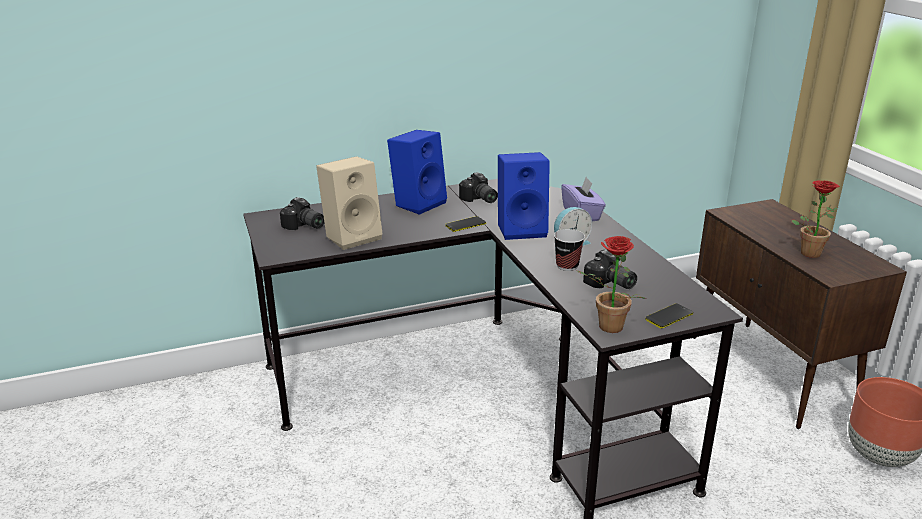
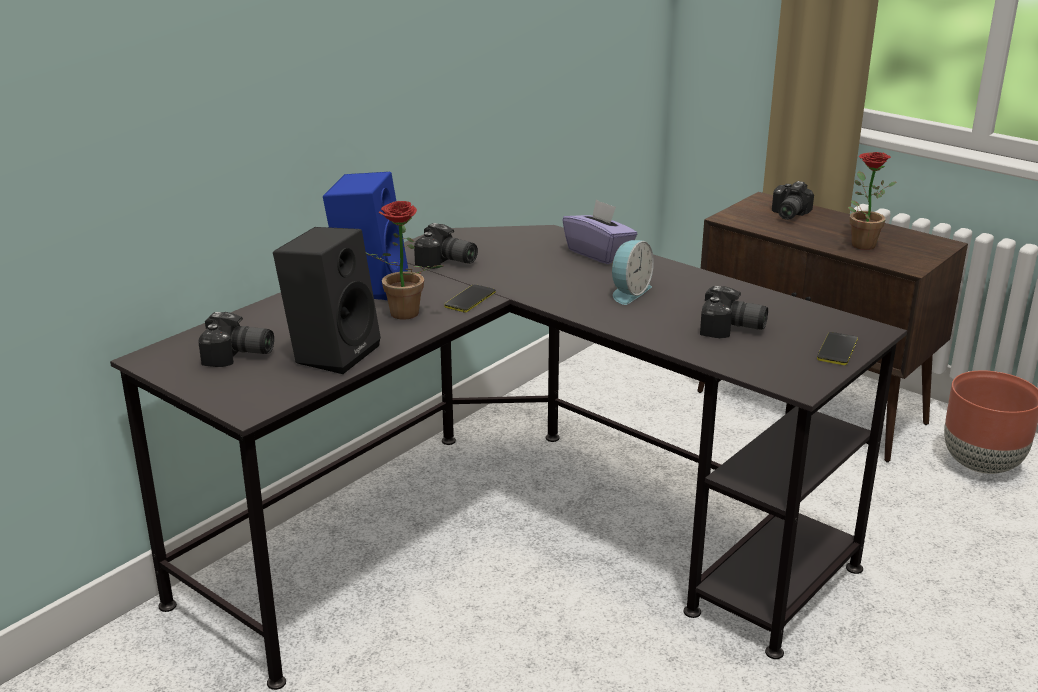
camera: 30 degrees left, 0 degrees up
beige speaker [316,156,382,250] -> black speaker [273,227,381,374]
blue speaker [498,152,550,240] -> none
cup [554,229,585,271] -> none
potted plant [577,236,647,333] -> potted plant moved to [366,201,443,320]
none -> camera [772,181,814,220]

